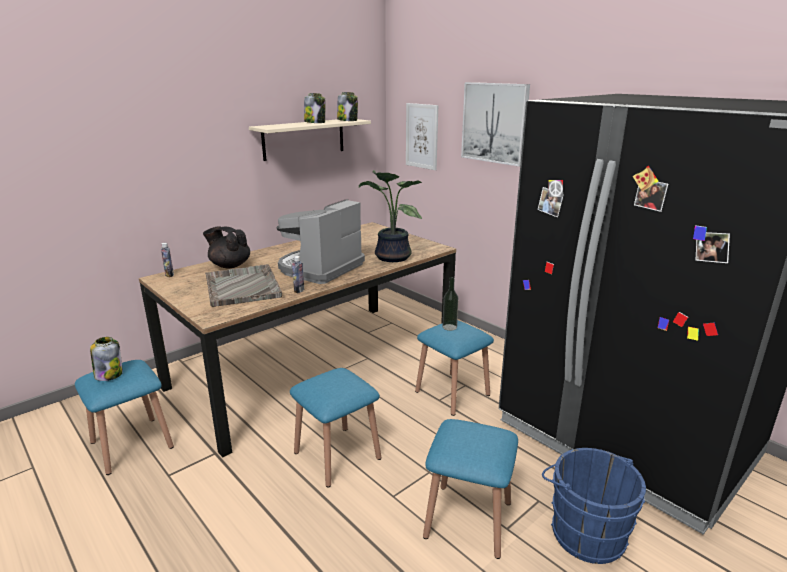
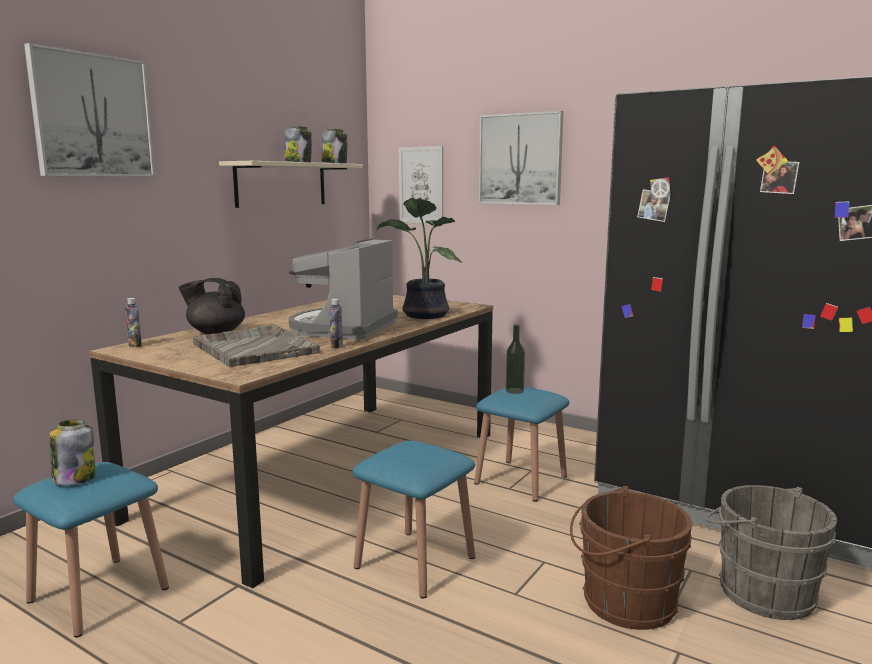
camera: 15 degrees left, 10 degrees down
blue stool [423,419,518,559] -> brown bucket [570,486,692,630]
blue bucket [542,448,646,564] -> grey bucket [705,485,837,620]
none -> picture [24,43,155,177]

